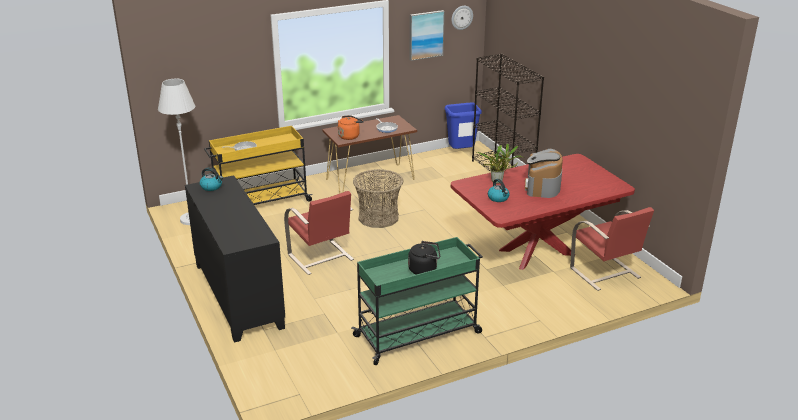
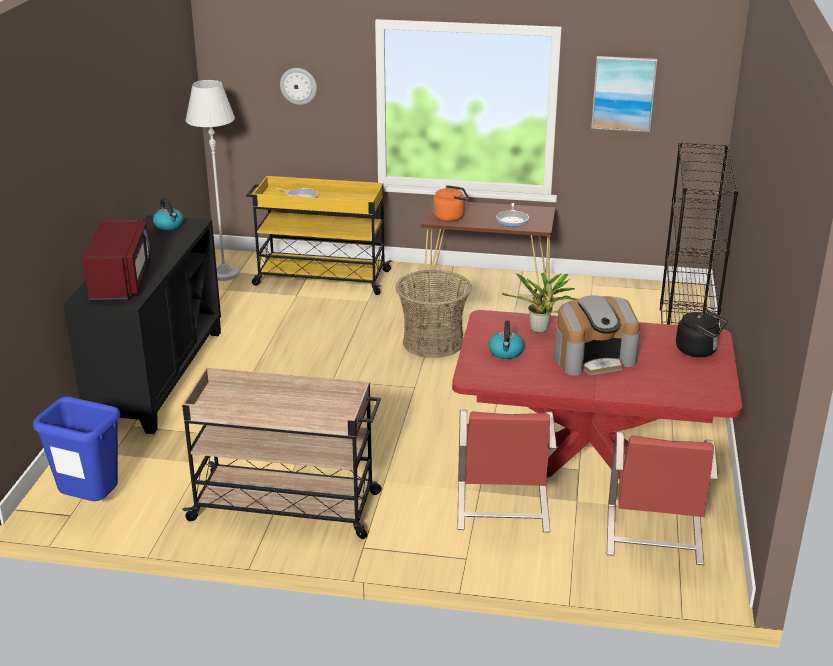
camera: 35 degrees right, 0 degrees up
red chair [284,191,354,275] -> red chair moved to [457,410,557,532]
green cart [351,237,483,365] -> beige cart [182,368,381,539]
black kettle [408,241,440,275] -> black kettle moved to [676,310,728,357]
blue trash can [445,102,482,149] -> blue trash can moved to [33,397,120,501]
wall clock [452,6,473,30] -> wall clock moved to [280,68,317,105]
coffee machine [525,149,563,198] -> coffee machine turned 150 degrees counterclockwise [554,295,640,376]
none -> red microwave [83,219,151,300]

